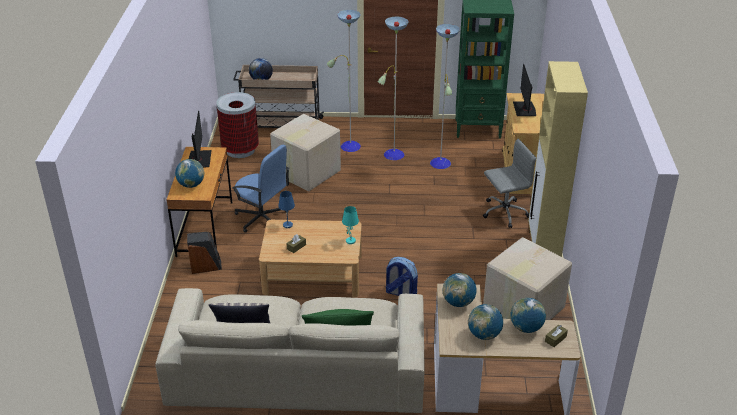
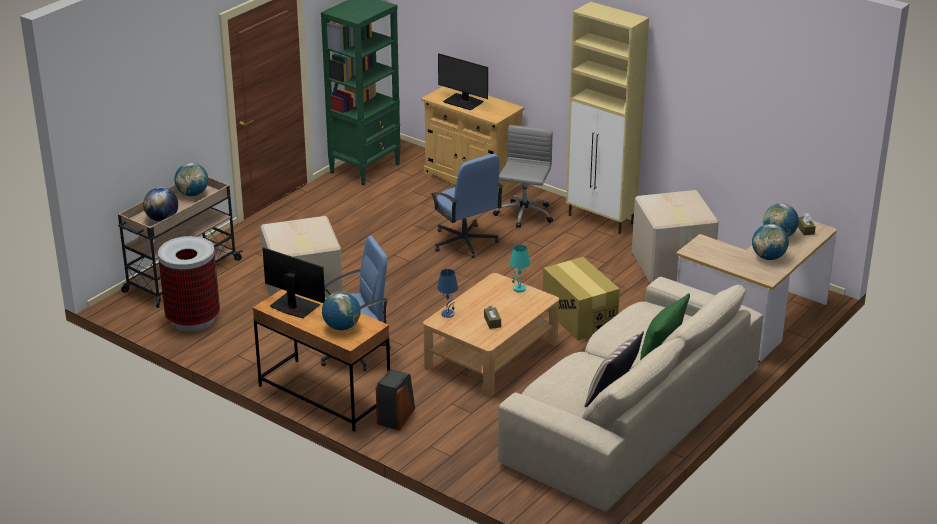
camera: 55 degrees left, 5 degrees down
floor lamp [327,10,460,169] -> none
backpack [386,257,418,296] -> cardboard box [543,257,620,340]
globe [443,273,477,307] -> globe moved to [174,163,208,196]
none -> blue office chair [431,154,503,258]

